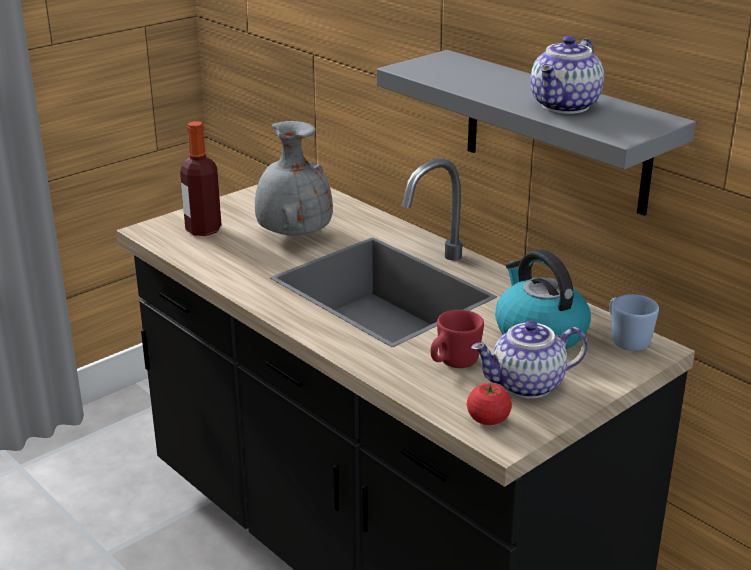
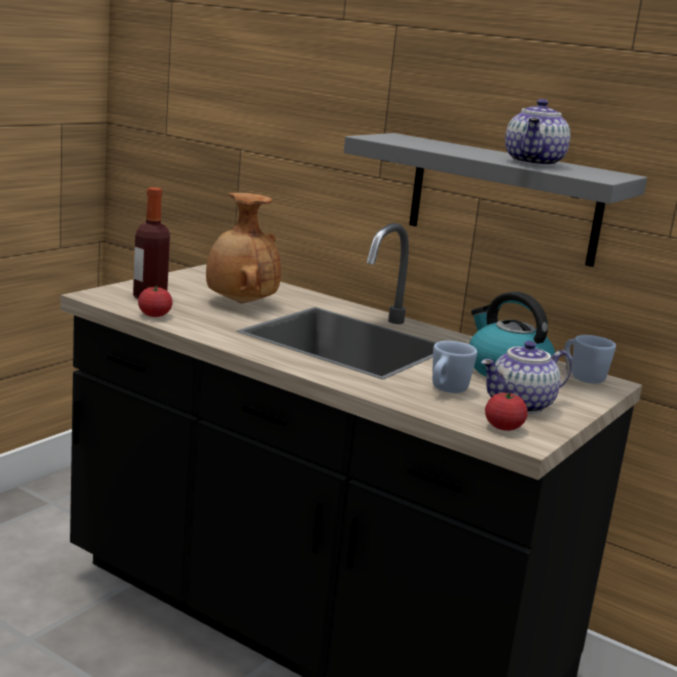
camera: 15 degrees left, 10 degrees down
grey vase [255,121,333,236] -> brown vase [206,193,281,303]
red mug [430,310,484,368] -> blue mug [432,341,477,393]
none -> tomato [138,286,173,317]

